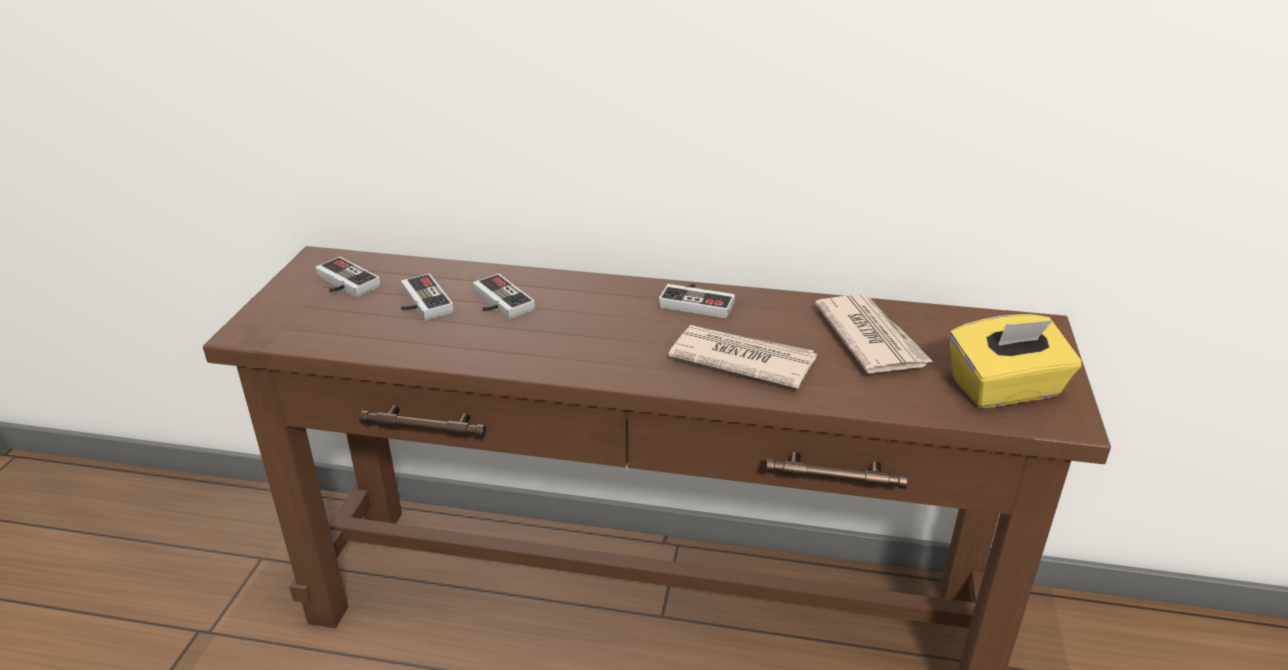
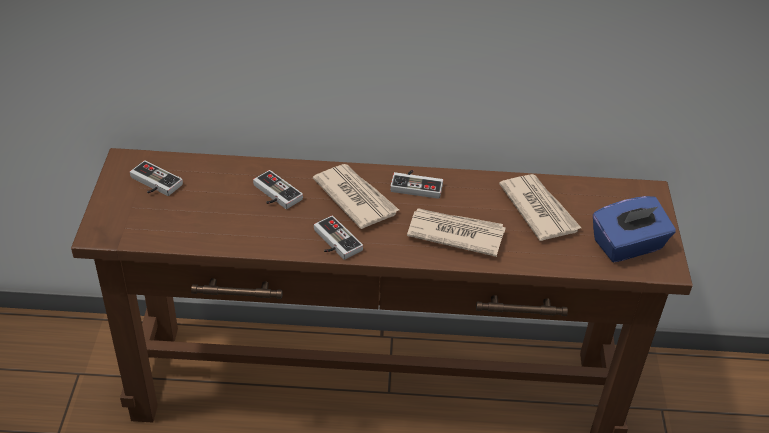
camera: 10 degrees left, 10 degrees up
game controller [401,274,454,320] -> game controller moved to [314,215,363,260]
yellow tissue box [949,314,1082,408] -> blue tissue box [593,196,676,262]
none -> newspaper [313,164,399,229]

